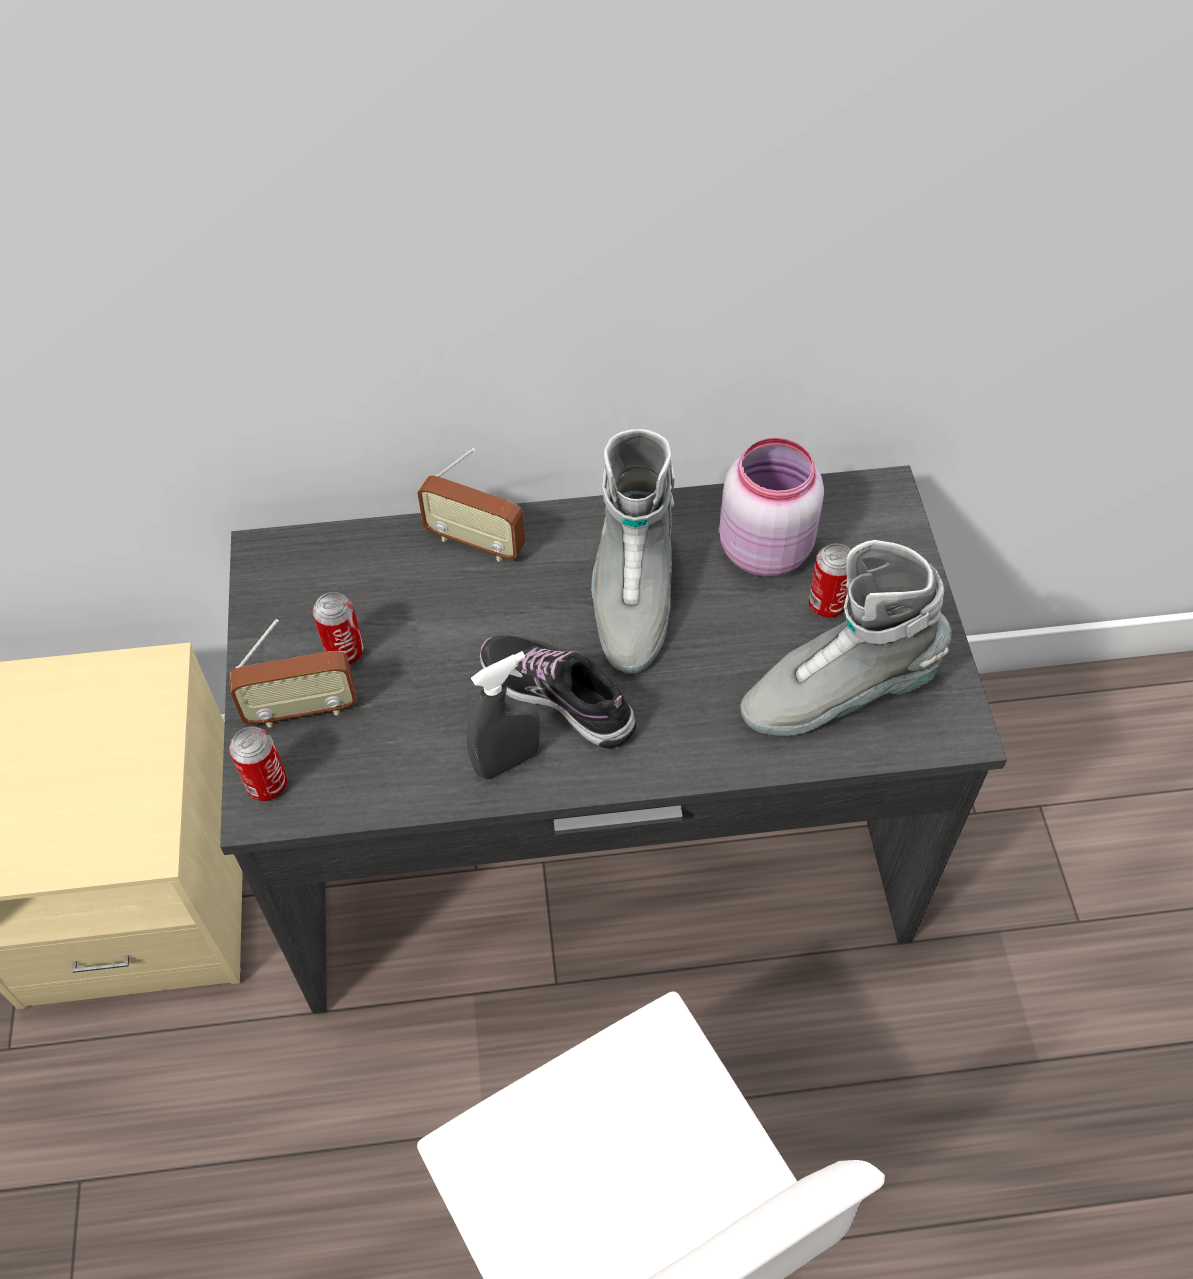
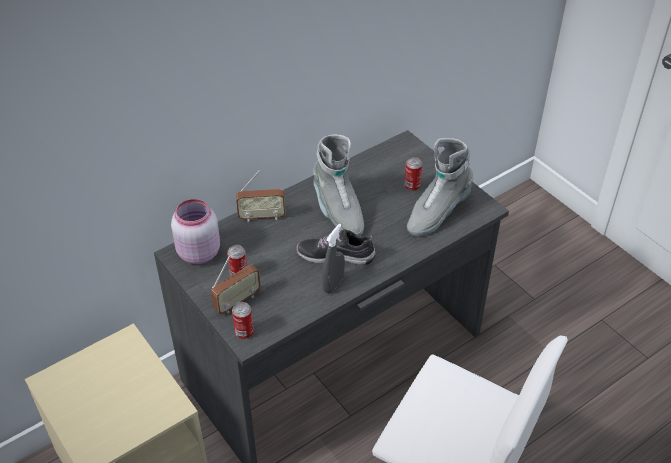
camera: 30 degrees left, 10 degrees down
pink jar [719,438,824,577] -> pink jar moved to [171,199,220,264]

